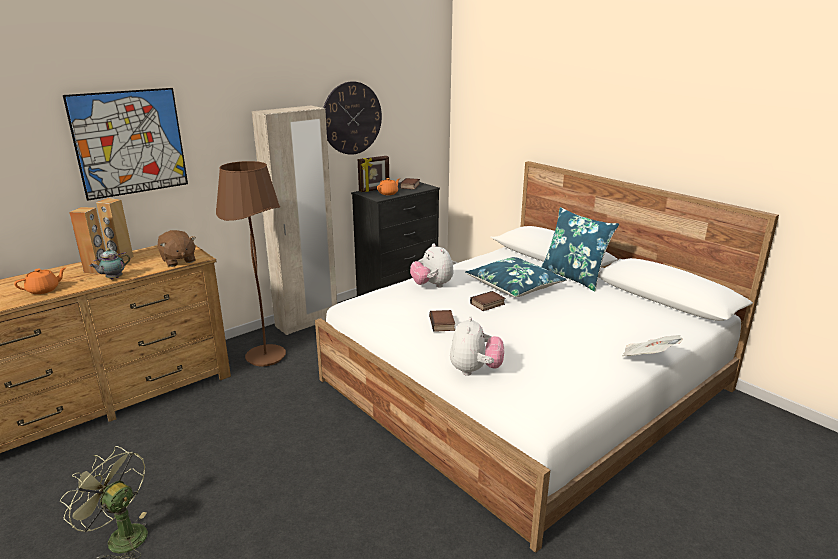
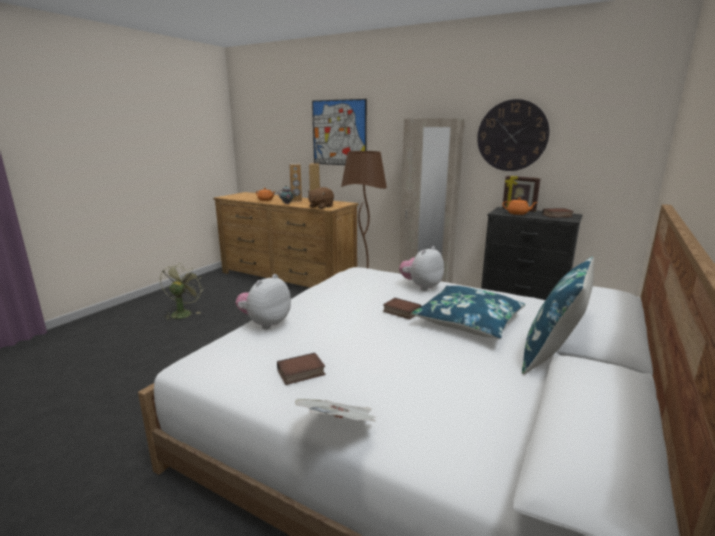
camera: 70 degrees right, 5 degrees down
book [429,310,455,332] -> book moved to [277,353,325,385]
plush toy [450,316,504,376] -> plush toy turned 135 degrees clockwise [235,274,291,329]

